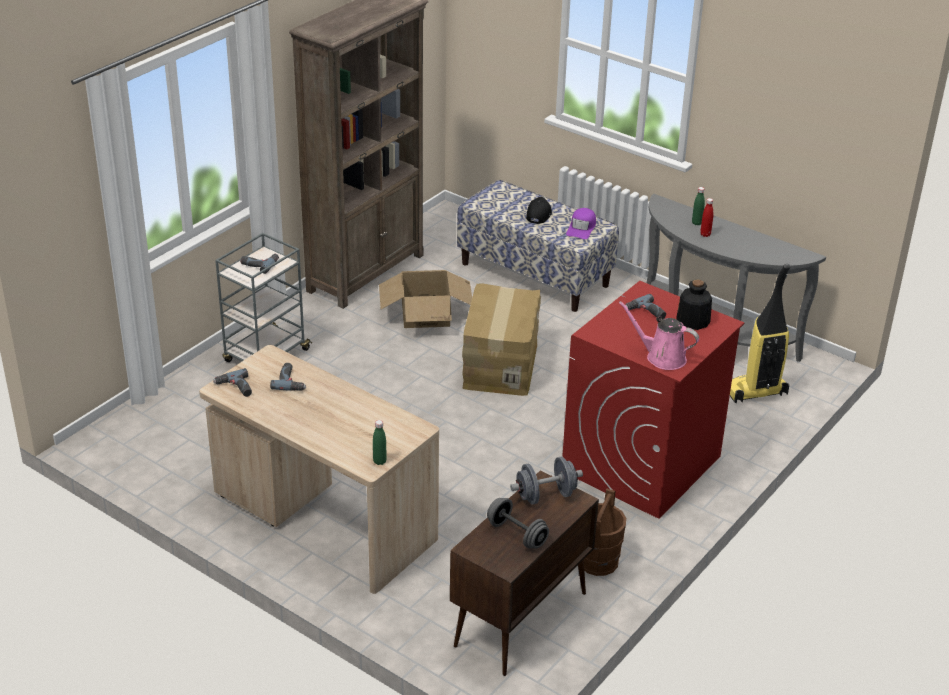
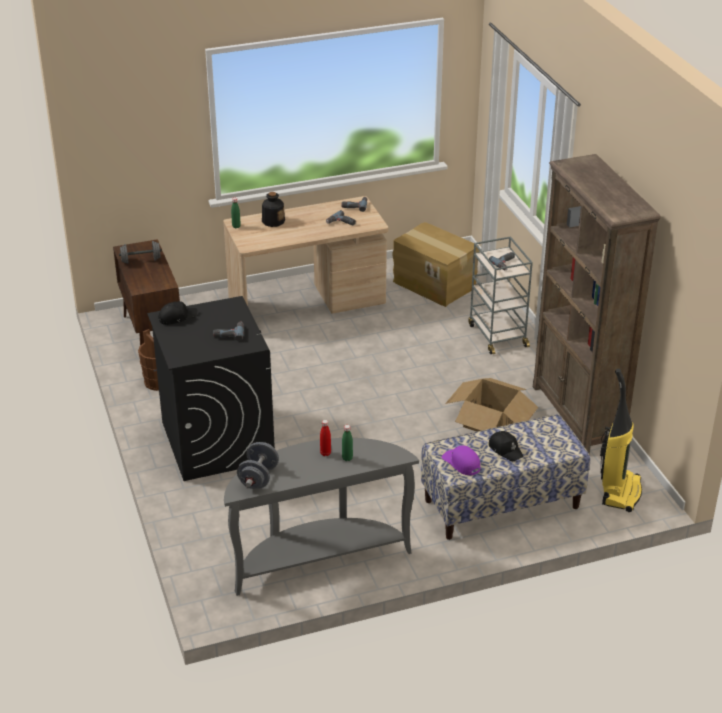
camera: 125 degrees right, 0 degrees up
cardboard box [462,283,541,396] -> cardboard box moved to [392,222,480,307]
grey dumbbell [510,457,583,504] -> grey dumbbell moved to [237,442,279,489]
red washing machine [562,281,745,519] -> black washing machine [147,296,275,481]
pink watering can [619,301,699,370] -> black cap [159,301,197,325]
bottle [676,279,712,330] -> bottle moved to [262,192,285,227]
vacuum cleaner [730,264,791,403] -> vacuum cleaner moved to [600,369,642,512]

